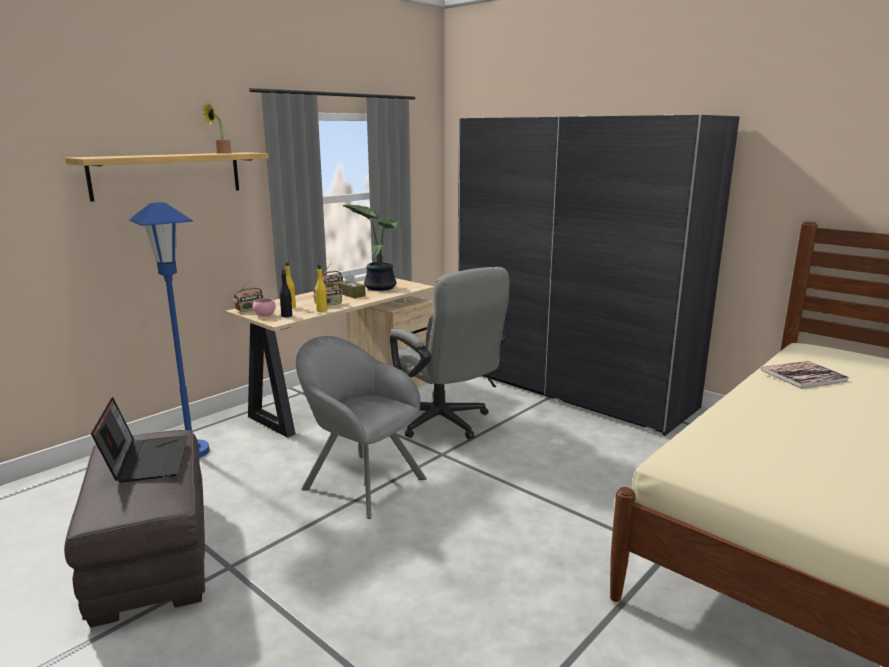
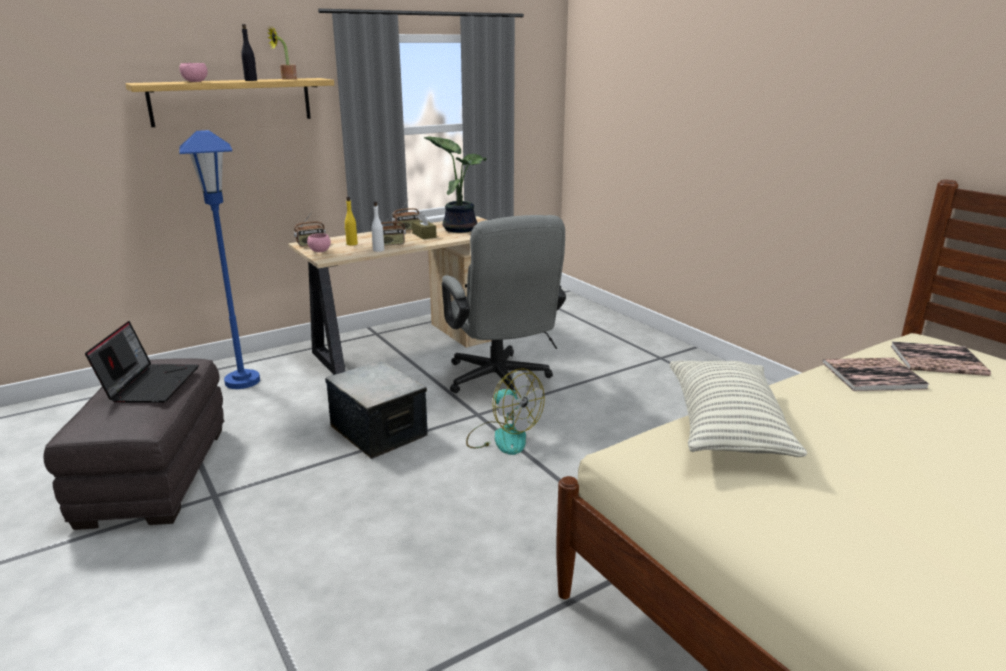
camera: 15 degrees right, 5 degrees up
black bottle [280,269,292,317] -> black bottle moved to [241,24,257,81]
grey armchair [296,336,427,519] -> storage box [325,361,428,459]
yellow bottle [315,265,327,312] -> white bottle [372,202,384,252]
grey wardrobe [458,114,739,436] -> none
none -> pink bowl [179,63,208,82]
none -> fan [466,369,545,455]
none -> pillow [669,360,807,457]
none -> book [891,342,991,376]

